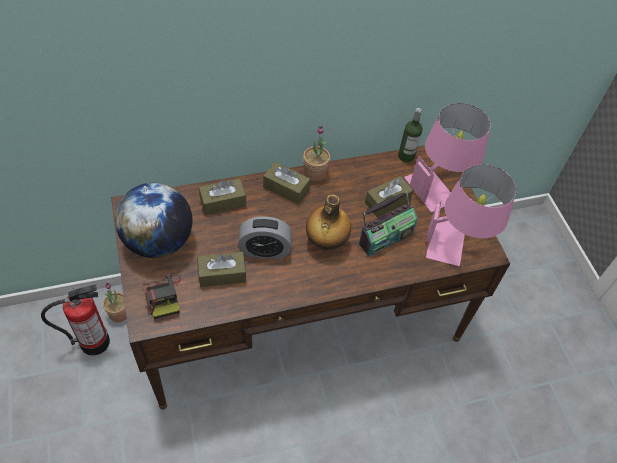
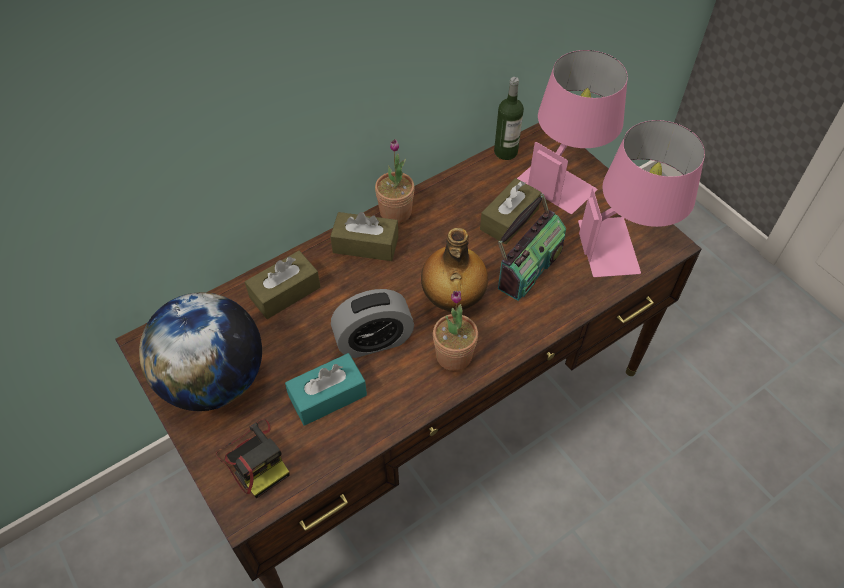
camera: 15 degrees left, 0 degrees up
fire extinguisher [41,284,110,356] -> none
potted plant [103,283,126,322] -> potted plant moved to [433,290,478,371]
brown tissue box [197,252,246,287] -> turquoise tissue box [285,353,367,426]

